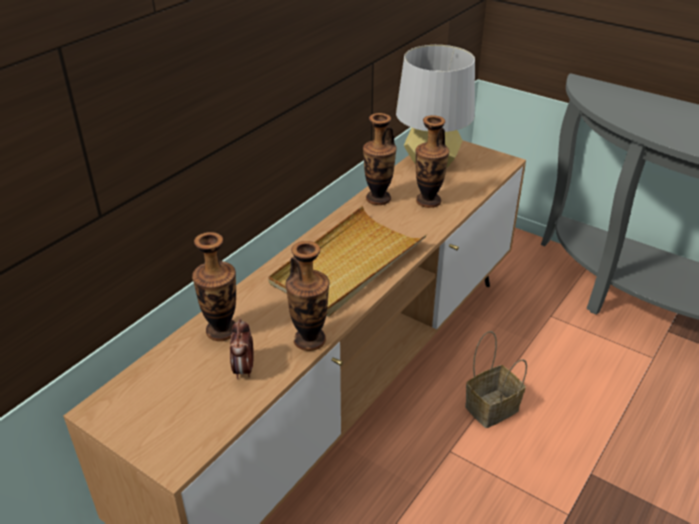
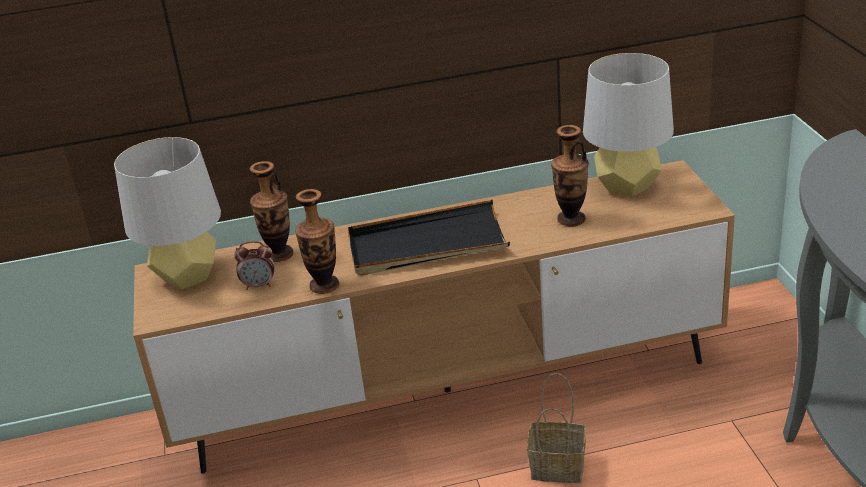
camera: 45 degrees right, 5 degrees down
alarm clock [230,318,254,379] -> alarm clock turned 135 degrees counterclockwise [234,241,275,290]
beige tray [268,206,427,317] -> black tray [348,200,510,276]
vase [363,113,397,205] -> none
none -> grey table lamp [114,137,221,290]

